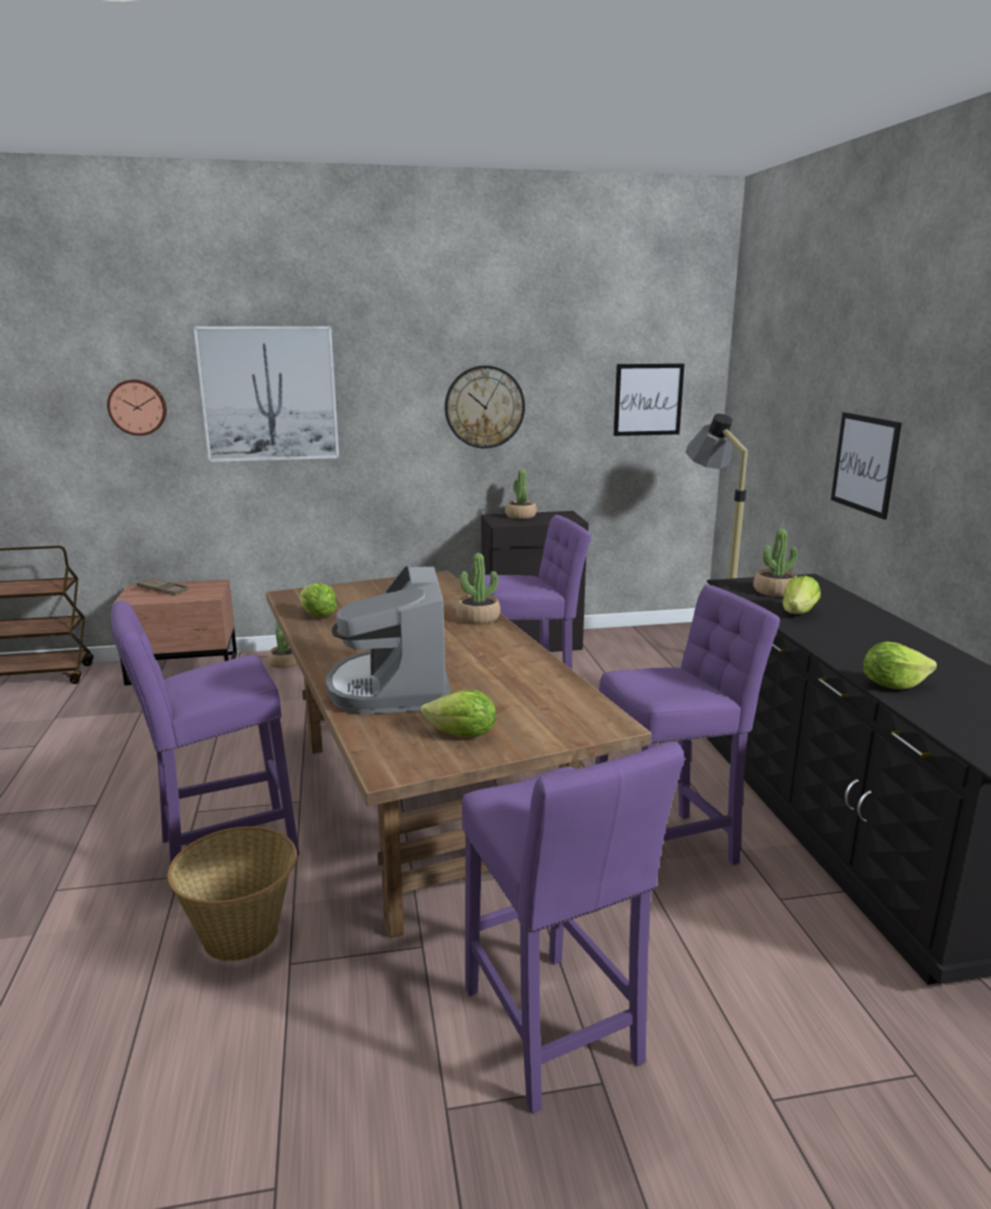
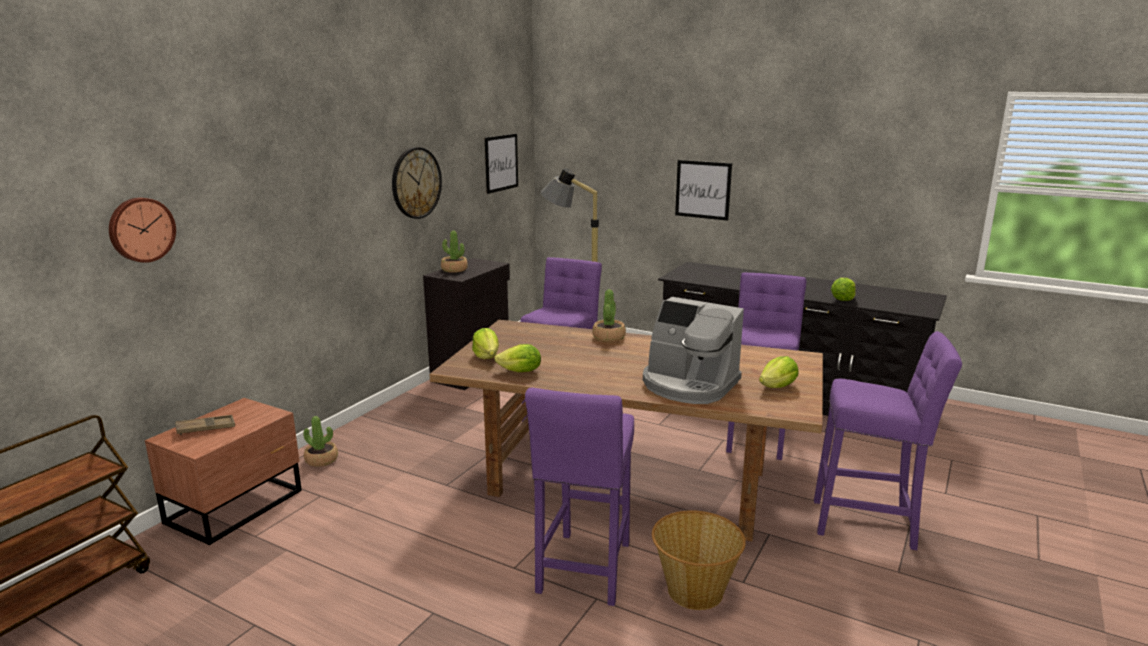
camera: 50 degrees left, 0 degrees up
picture [193,326,339,462] -> none
potted plant [753,529,798,597] -> none
lettuce [782,576,821,614] -> lettuce moved to [472,328,499,359]

